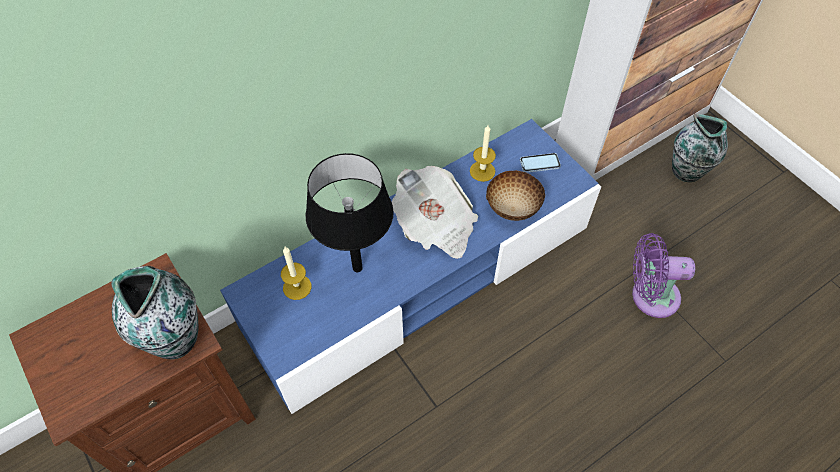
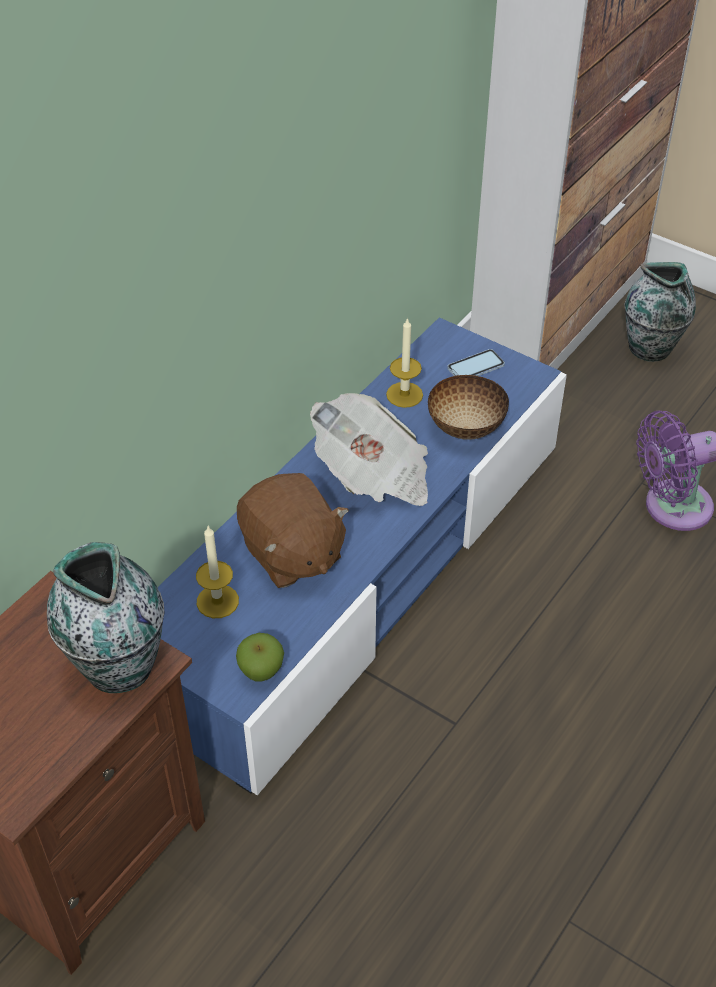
camera: 20 degrees left, 10 degrees down
black table lamp [306,153,394,272] -> brown plush toy [237,473,349,588]
none -> apple [236,633,284,682]

